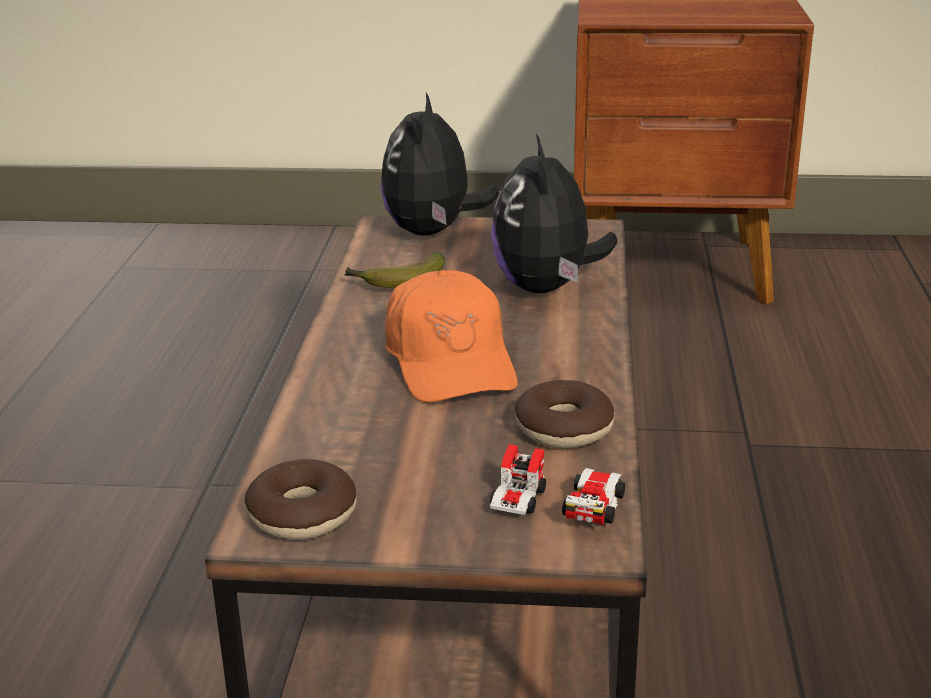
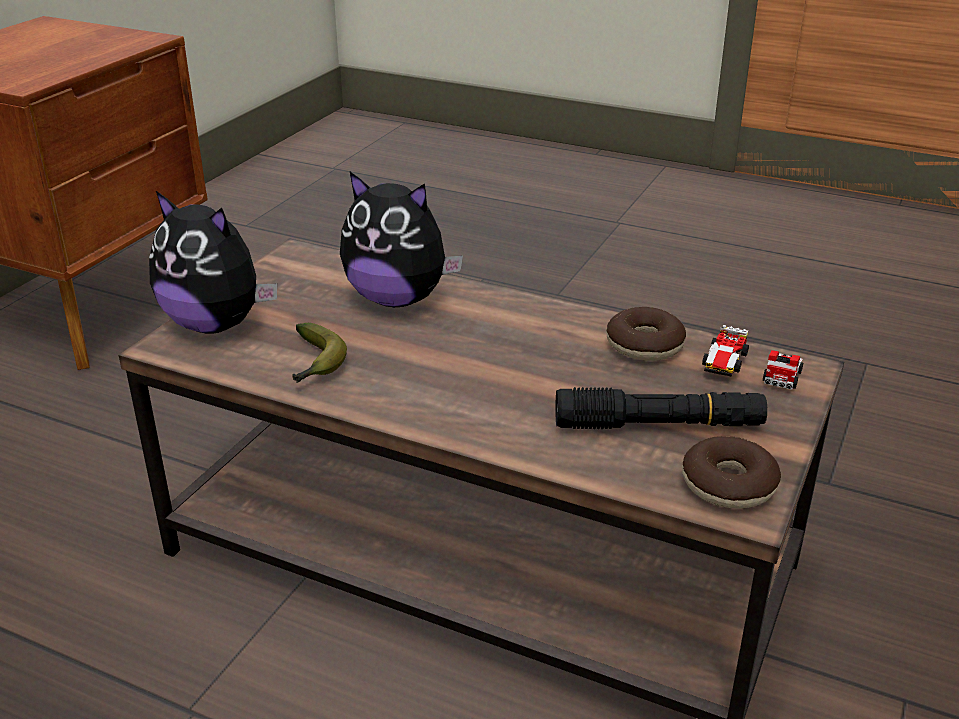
camera: 70 degrees left, 5 degrees up
orange cap [385,270,518,403] -> none
toy car [490,444,625,525] -> toy car turned 105 degrees counterclockwise [702,325,803,390]
none -> black flashlight [555,387,767,429]

